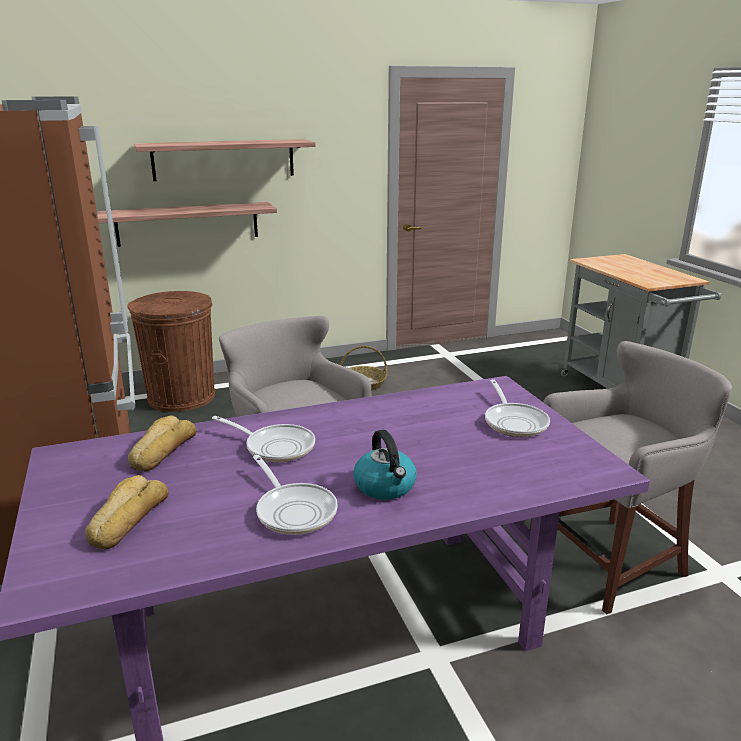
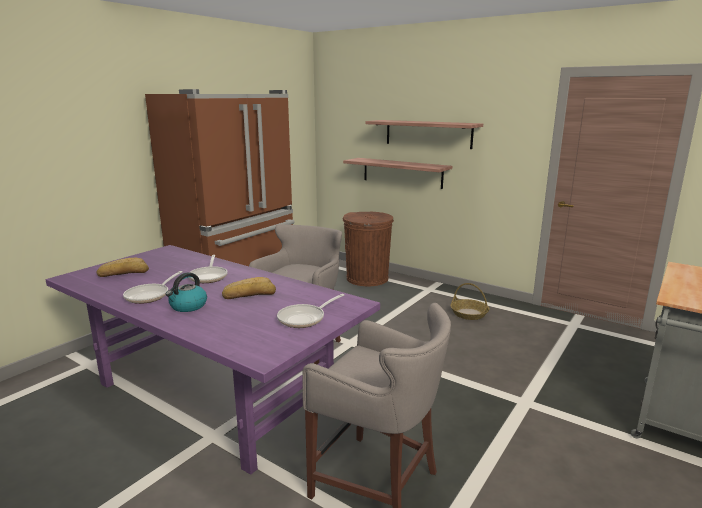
camera: 55 degrees right, 5 degrees down
bread [128,415,197,471] -> bread moved to [222,277,276,299]

